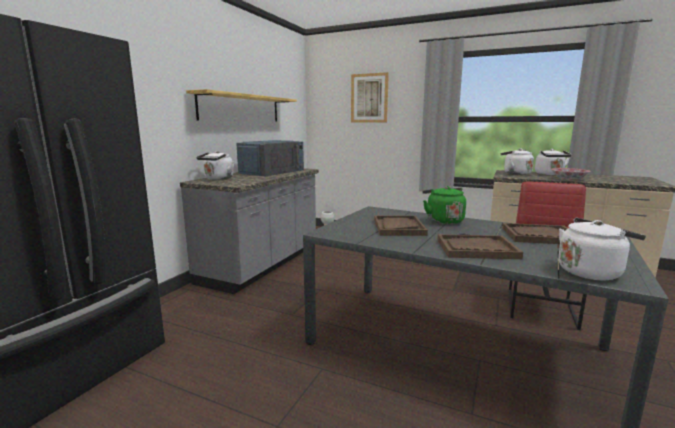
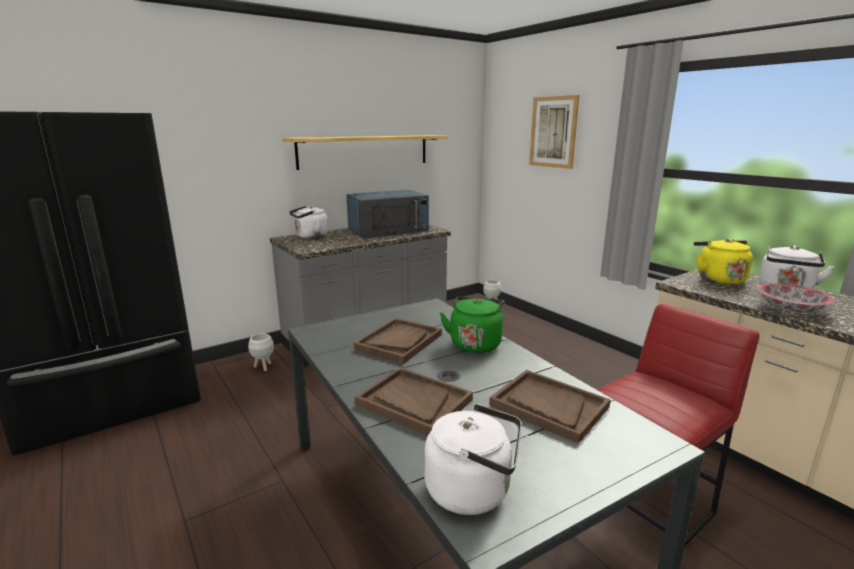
camera: 30 degrees right, 5 degrees up
white kettle [501,149,534,175] -> yellow kettle [694,238,753,285]
none -> white planter [248,333,274,371]

